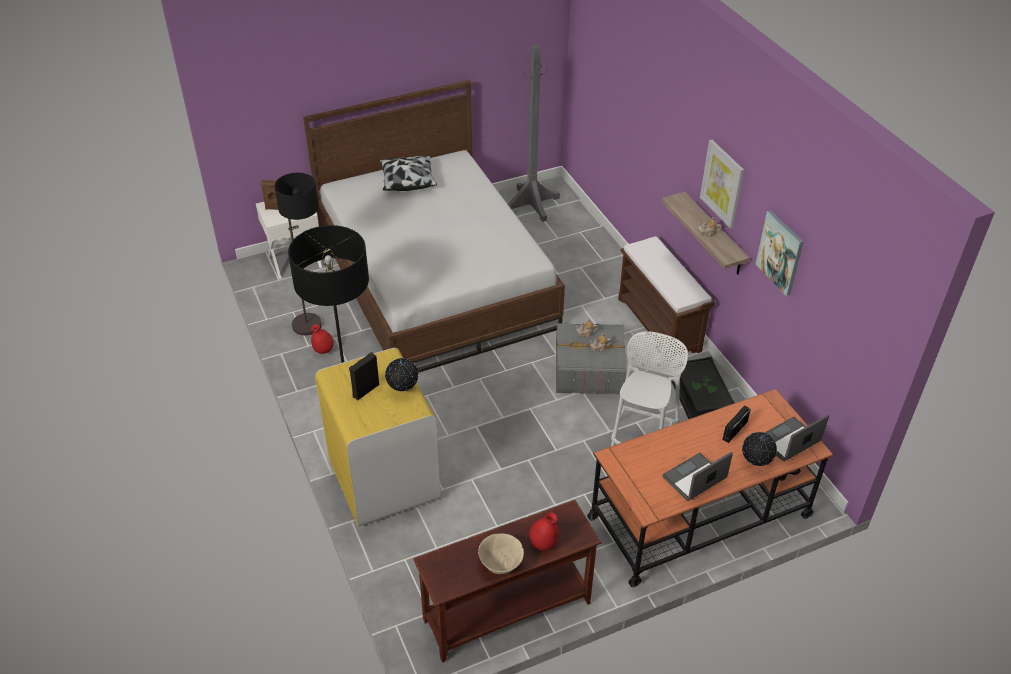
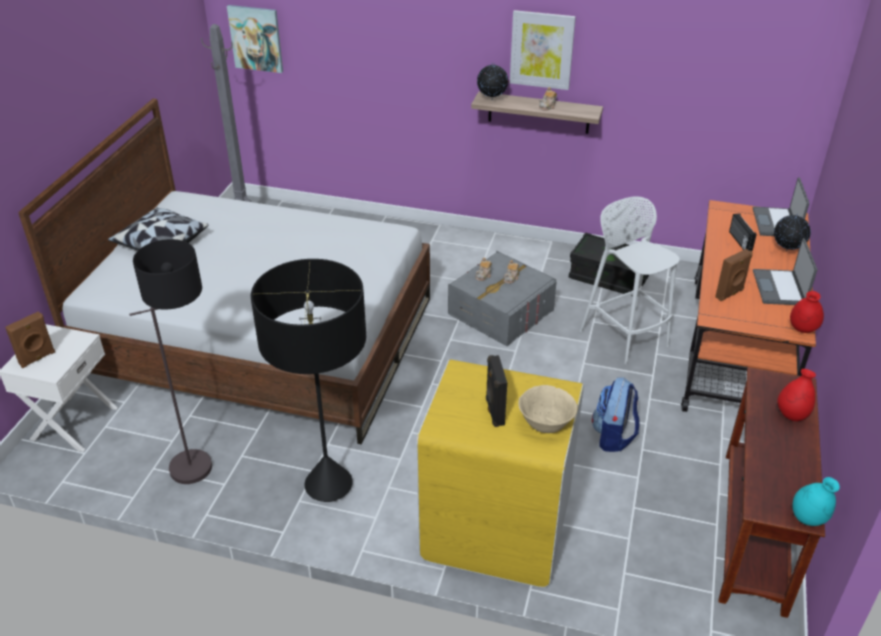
camera: 50 degrees left, 5 degrees down
red vase [311,324,334,354] -> red vase moved to [790,291,824,333]
globe [385,358,419,391] -> globe moved to [477,62,508,100]
beige bowl [478,533,524,574] -> beige bowl moved to [518,385,578,433]
brown bench [618,236,715,361] -> none
picture [755,211,804,296] -> picture moved to [227,5,283,73]
none -> backpack [592,378,639,452]
none -> brown speaker [715,249,753,301]
none -> turquoise vase [792,477,840,526]

